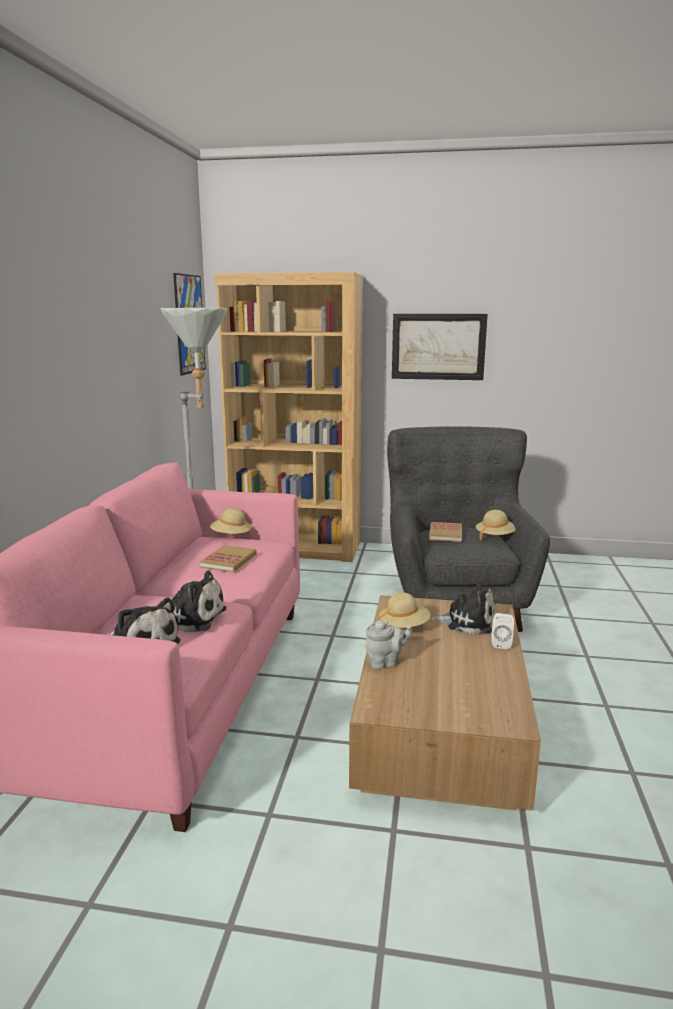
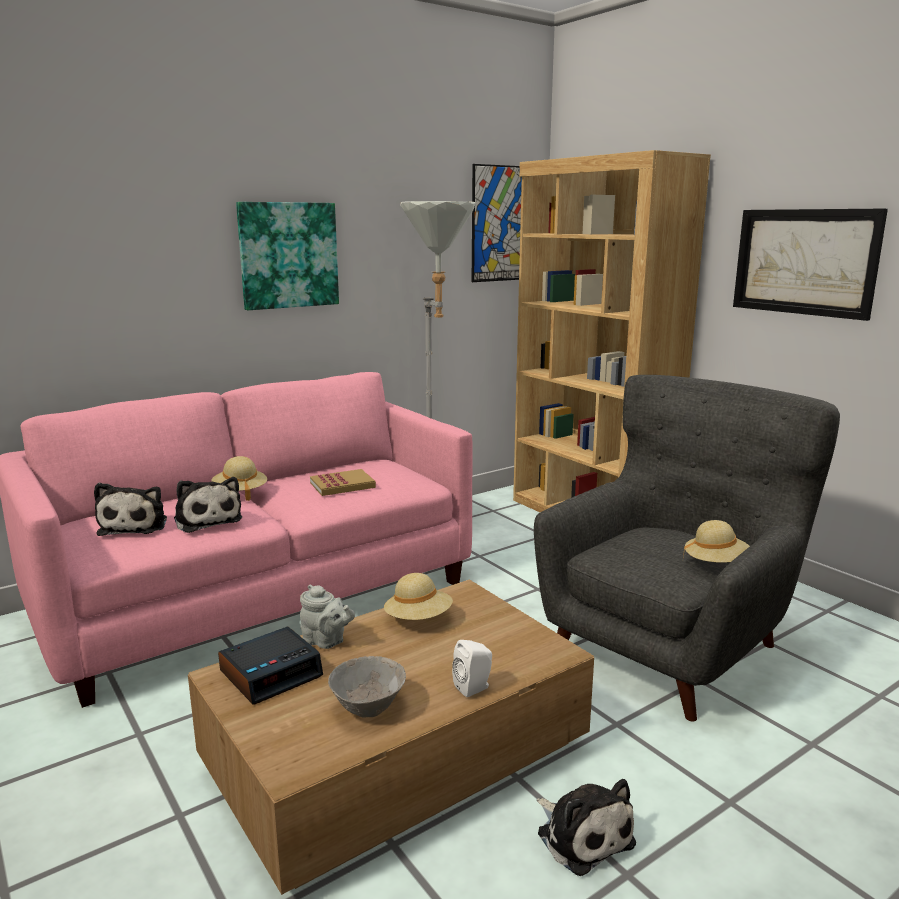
camera: 45 degrees right, 0 degrees up
beige hat [210,508,252,538] -> beige hat moved to [211,456,267,501]
book [429,522,462,542] -> none
plush toy [429,580,495,634] -> plush toy moved to [537,779,636,876]
none -> alarm clock [218,626,323,705]
none -> picture [236,202,339,310]
none -> grey bowl [328,656,406,717]

